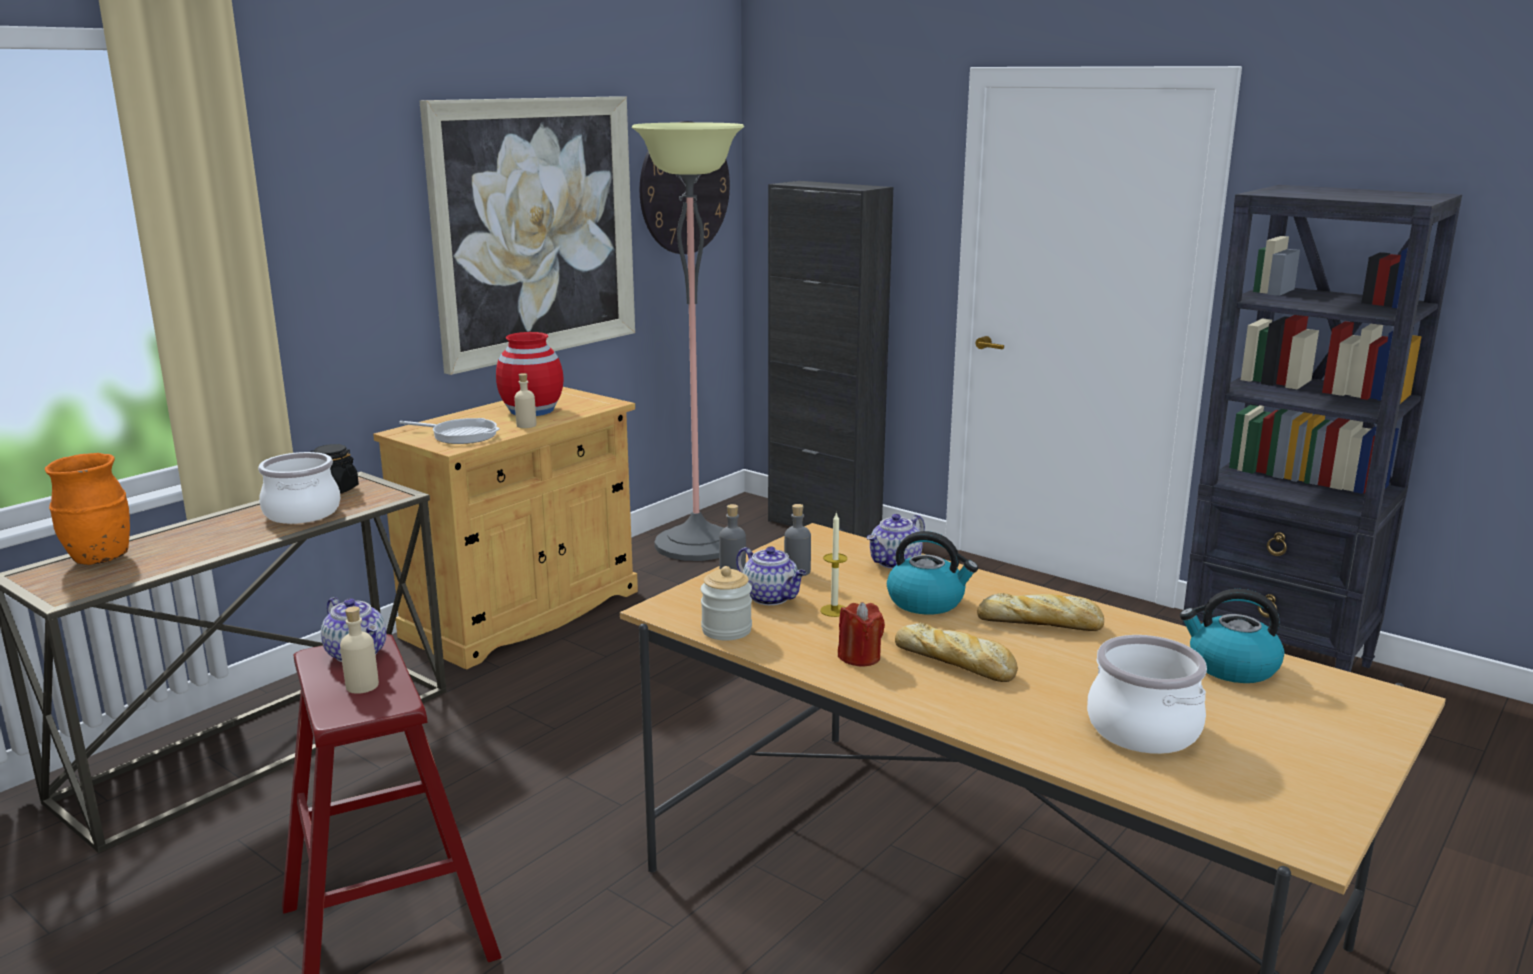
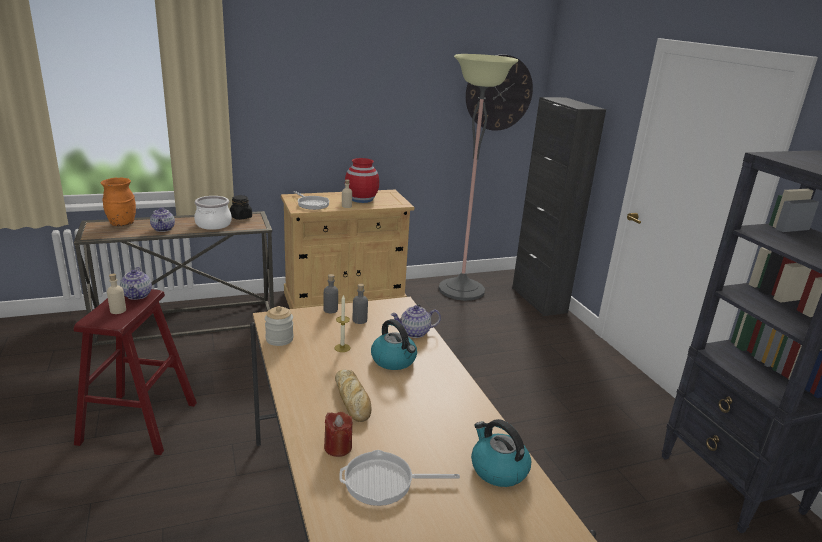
camera: 30 degrees right, 5 degrees up
picture [420,96,635,375] -> none
teapot [736,546,806,605] -> teapot moved to [150,207,175,232]
red candle [838,602,885,666] -> red candle moved to [324,412,352,457]
bread [977,593,1104,631] -> none
cooking pot [1087,635,1207,754] -> frying pan [339,450,460,506]

